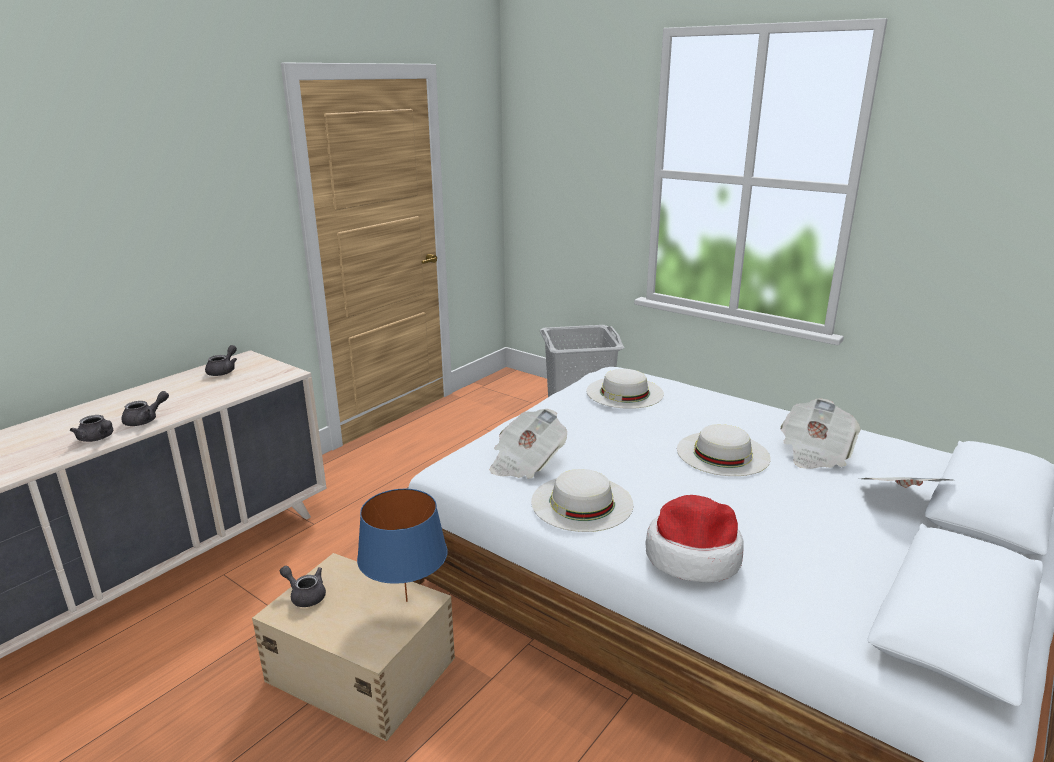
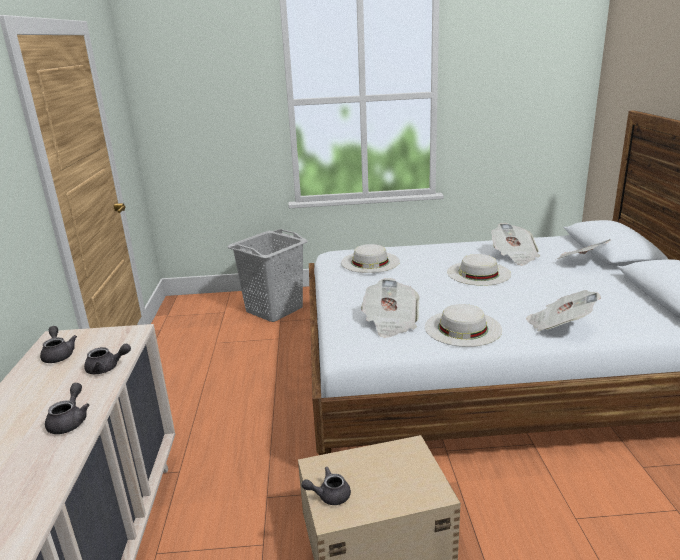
camera: 40 degrees left, 0 degrees up
grey teapot [70,415,113,442] -> grey teapot moved to [84,344,131,374]
blue table lamp [357,489,447,602] -> none
hat [645,495,744,582] -> newspaper [526,290,601,332]

